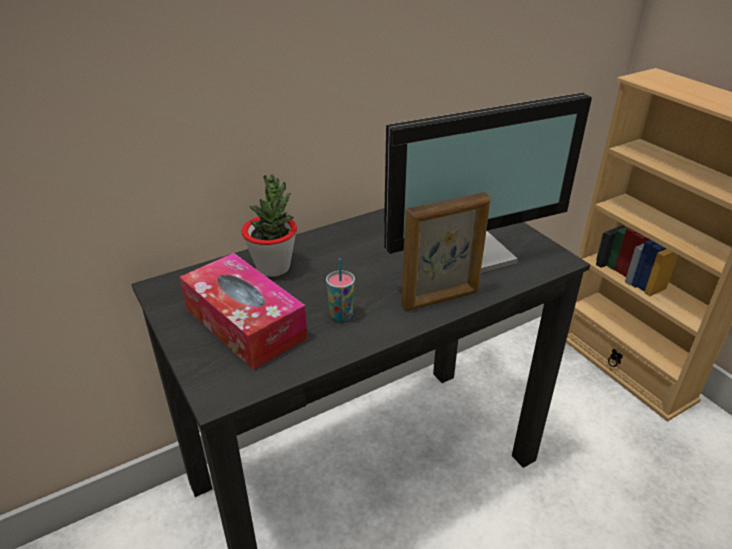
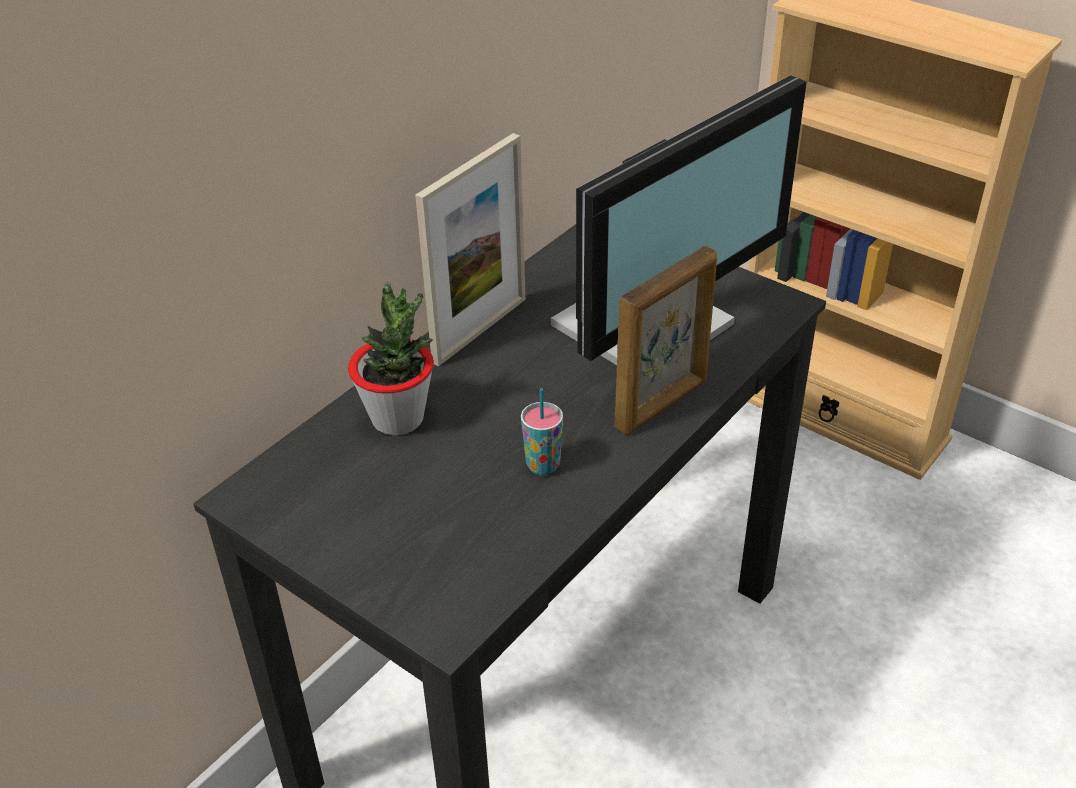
camera: 20 degrees left, 5 degrees up
tissue box [180,253,308,370] -> none
none -> picture frame [415,133,526,366]

